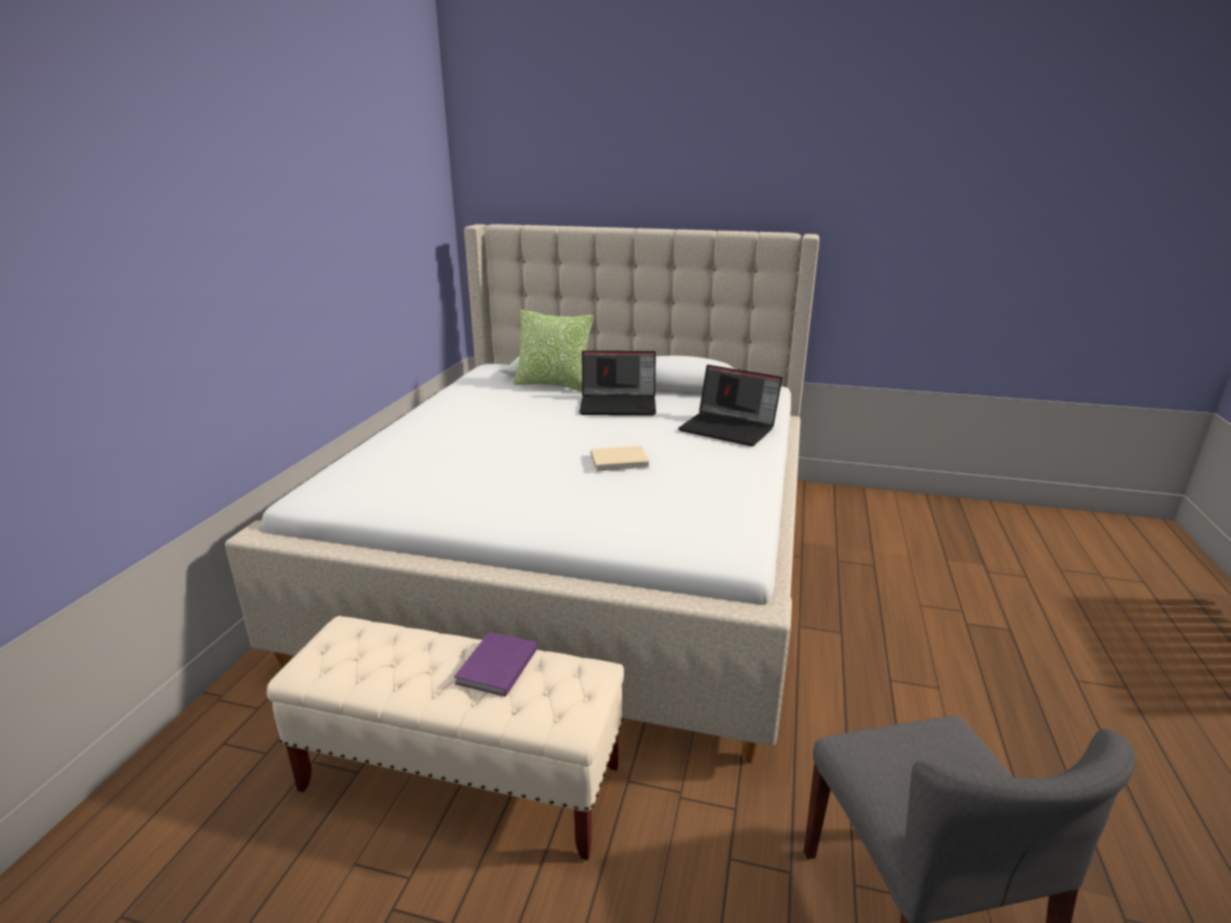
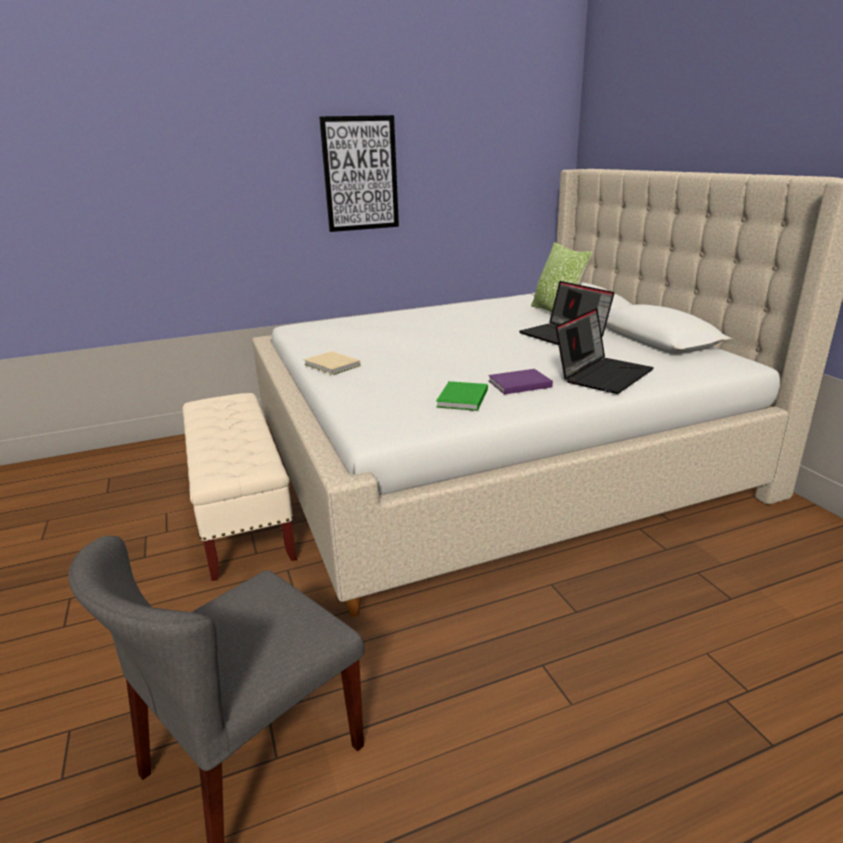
camera: 55 degrees right, 0 degrees up
purple book [454,632,537,697] -> purple book moved to [488,369,553,394]
beige book [591,445,650,471] -> beige book moved to [304,351,361,375]
laptop [678,365,782,446] -> laptop turned 135 degrees counterclockwise [556,308,654,394]
none -> picture [319,115,399,232]
none -> green book [436,381,488,411]

